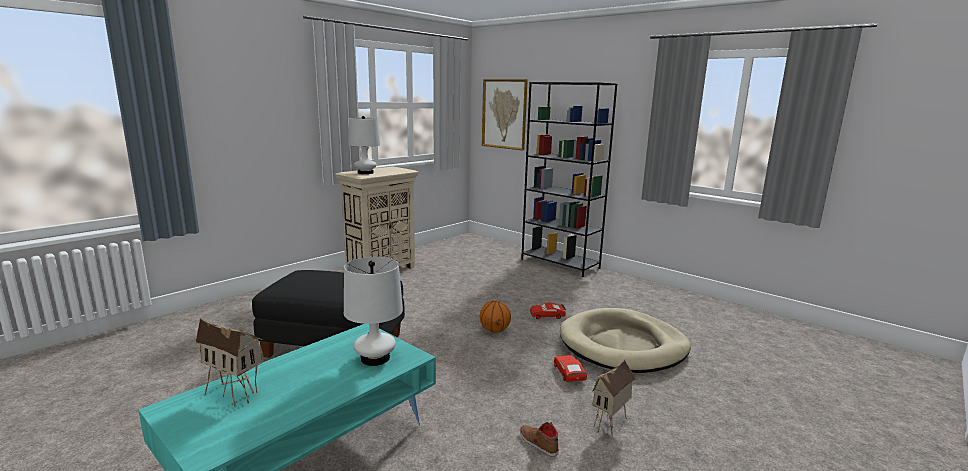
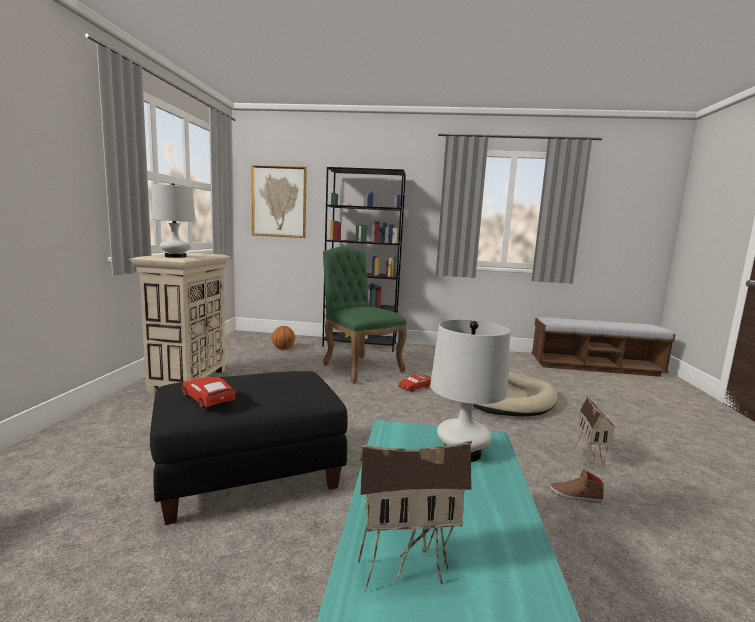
camera: 35 degrees left, 5 degrees down
basketball [480,300,511,333] -> basketball moved to [272,326,295,349]
red toy car [554,355,587,382] -> red toy car moved to [182,377,235,408]
none -> green chair [323,246,407,384]
none -> bench [531,317,676,377]

